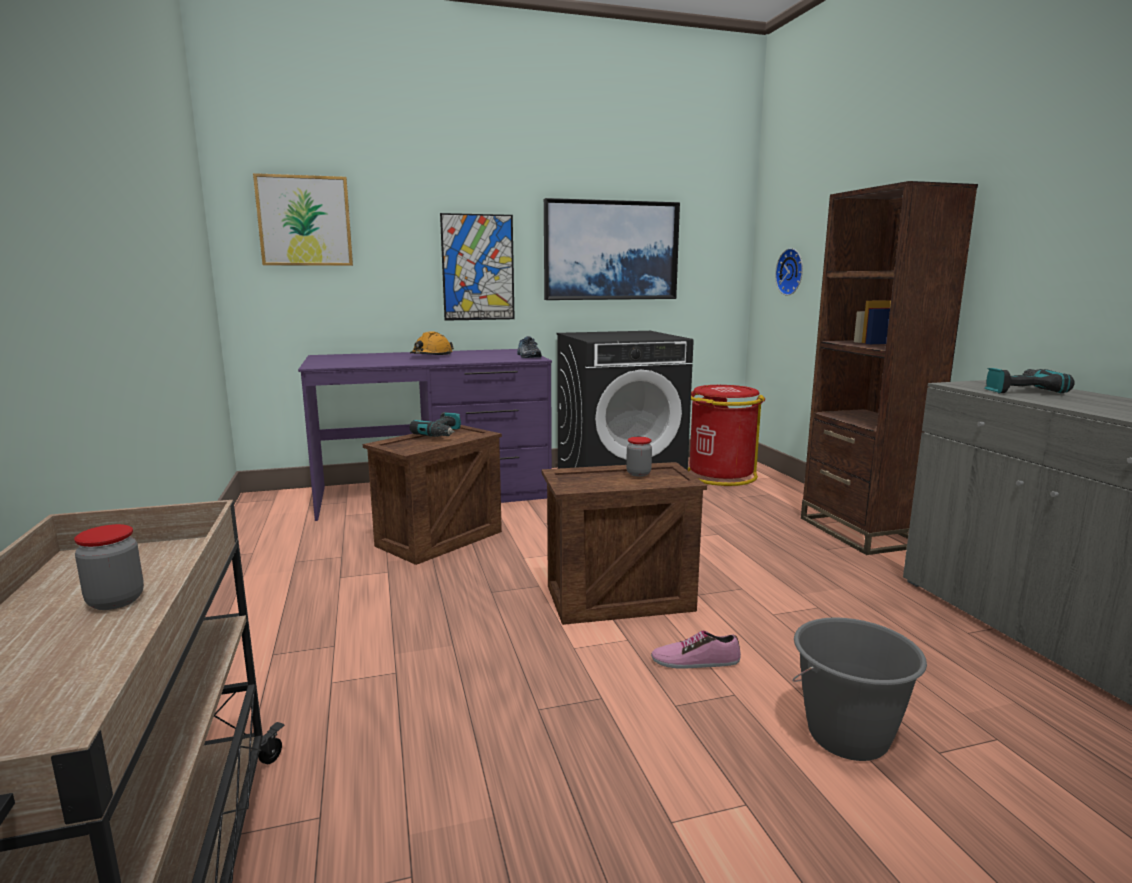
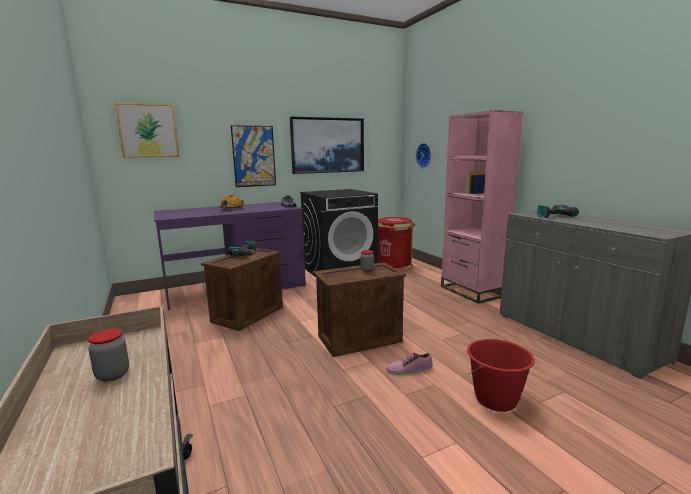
camera: 10 degrees left, 0 degrees up
grey bucket [793,617,927,761] -> red bucket [467,339,535,412]
brown bookcase [801,181,978,555] -> pink bookcase [441,110,523,304]

